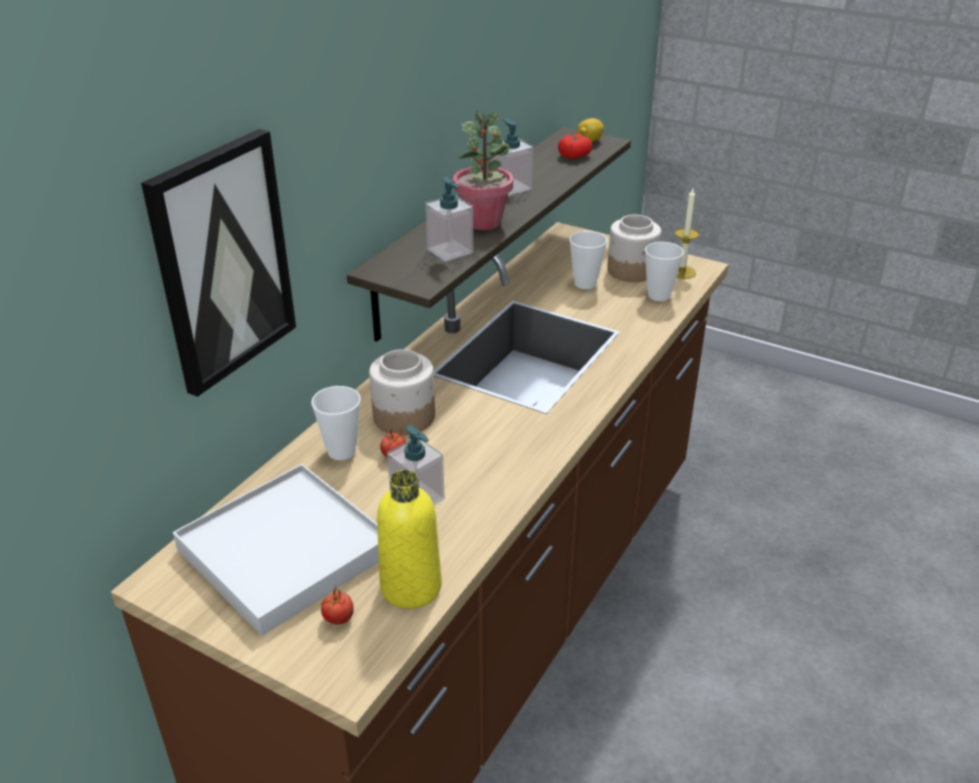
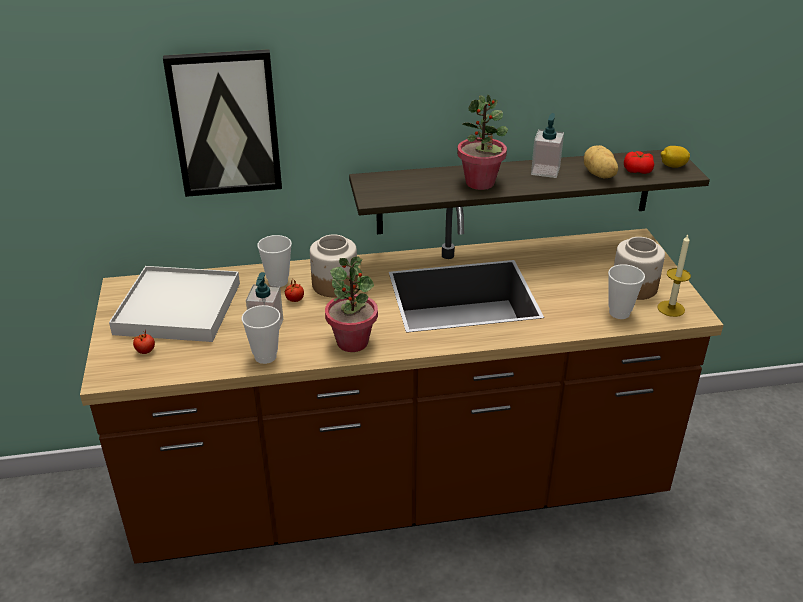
camera: 50 degrees right, 0 degrees up
yellow bottle [377,470,442,609] -> none
soap dispenser [425,177,473,262] -> none
cup [569,231,607,289] -> cup moved to [242,305,280,364]
none -> potted plant [325,256,378,352]
none -> potato [584,145,618,179]

